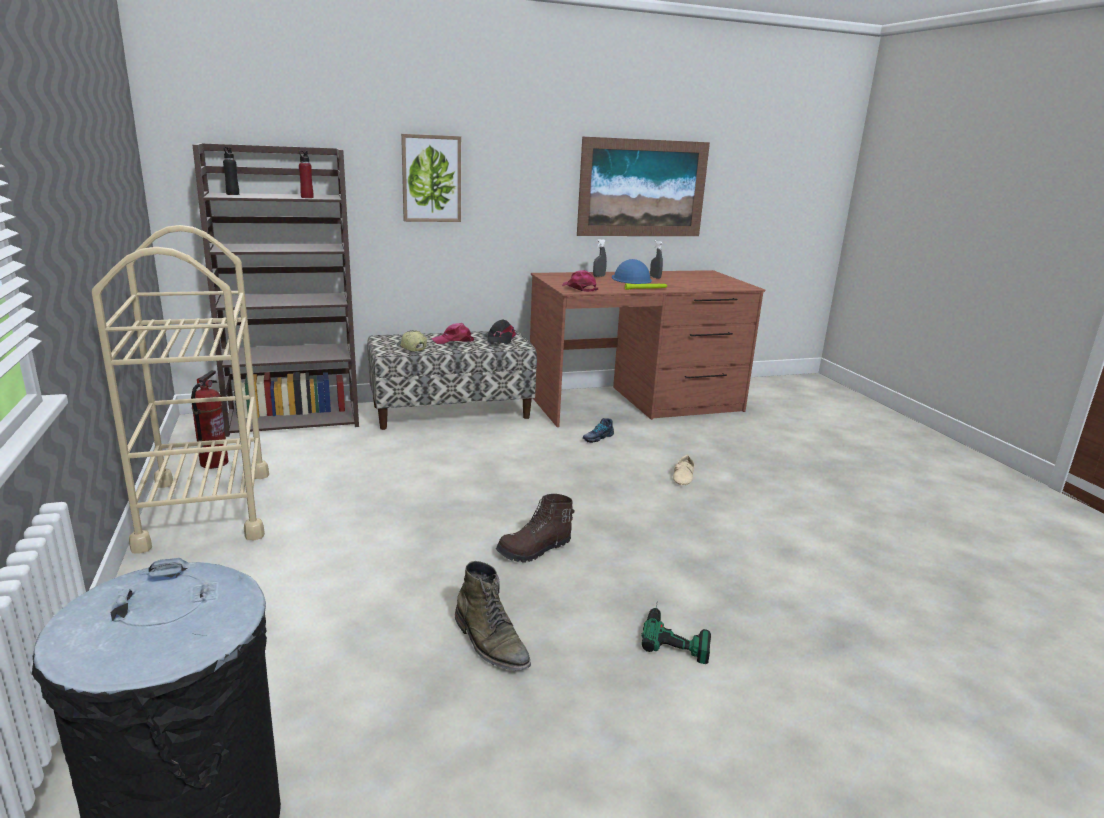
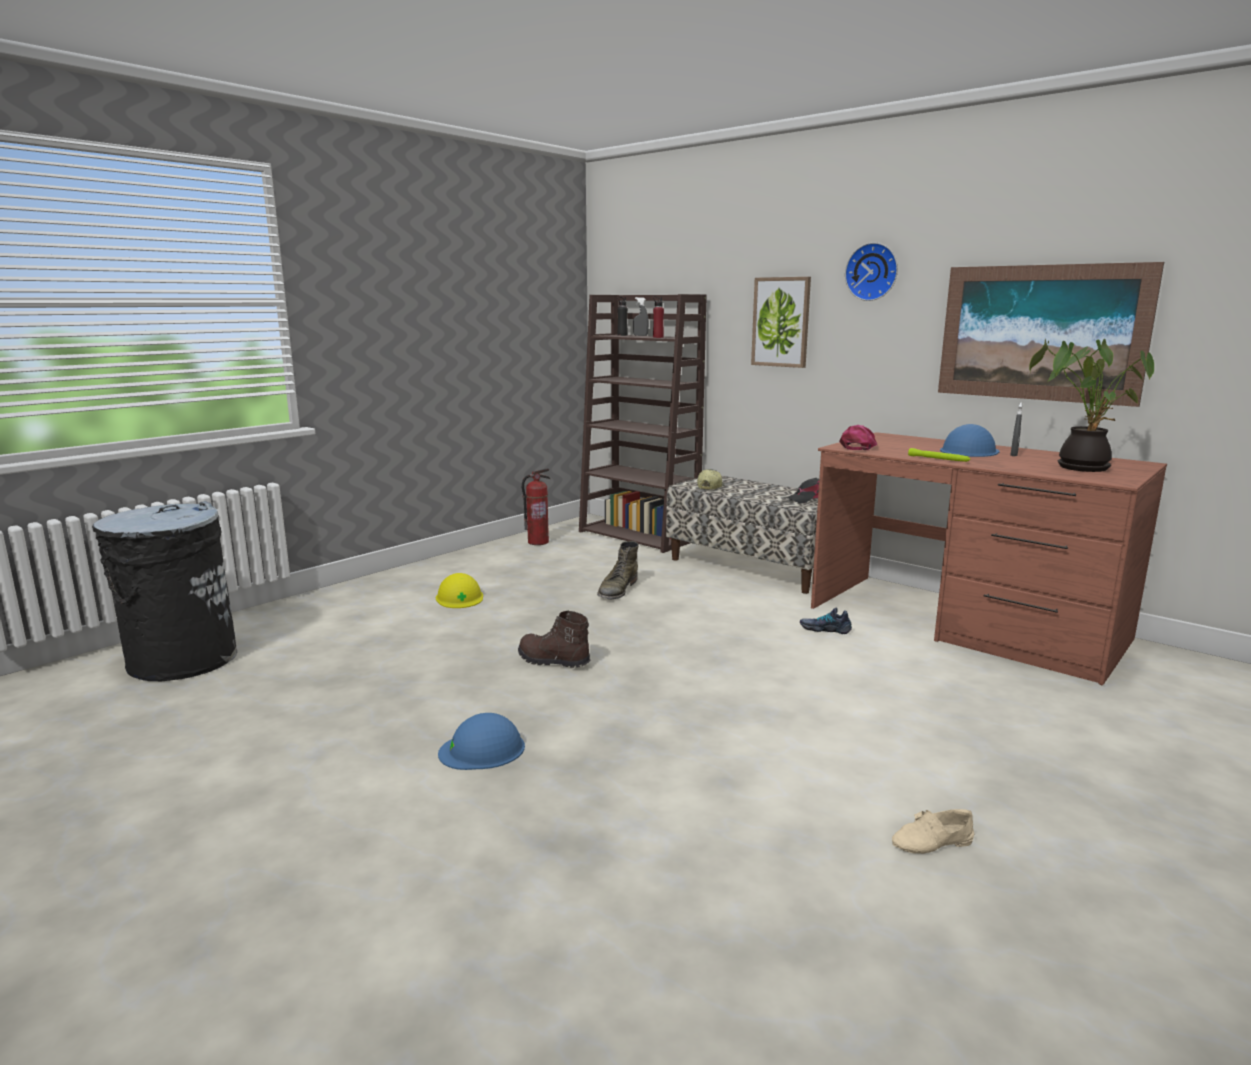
camera: 60 degrees right, 5 degrees down
beige cart [92,225,269,554] -> none
pink cap [432,323,474,344] -> none
green boot [455,561,531,671] -> green boot moved to [597,541,639,600]
grey spray bottle [593,239,607,277] -> grey spray bottle moved to [633,297,649,336]
power drill [641,601,711,664] -> blue hard hat [438,713,525,770]
beige shoe [673,455,694,485] -> beige shoe moved to [892,809,974,854]
none -> yellow hard hat [436,573,483,608]
none -> wall clock [845,242,898,301]
none -> potted plant [1029,339,1154,472]

